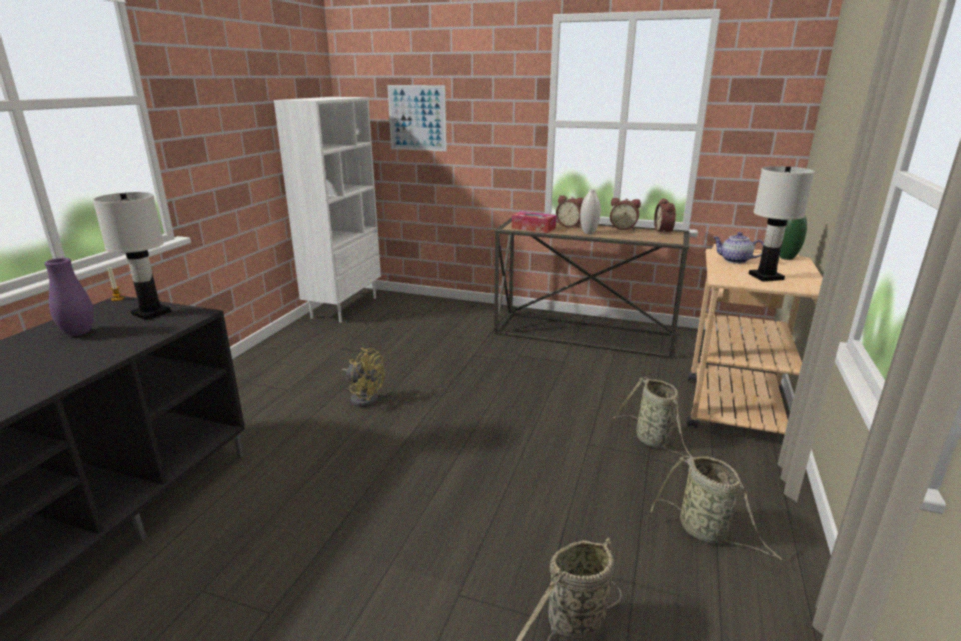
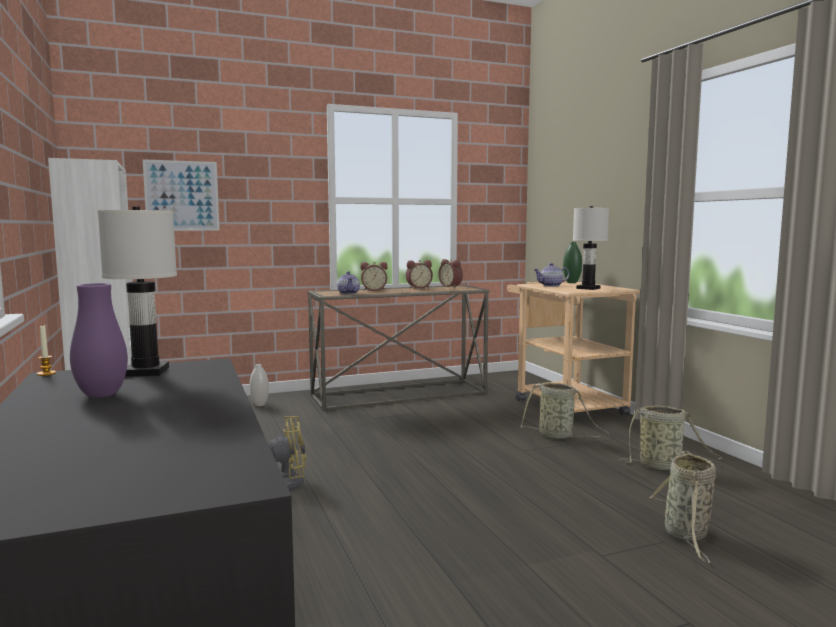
camera: 40 degrees left, 15 degrees down
tissue box [512,211,556,233] -> teapot [337,271,360,294]
white vase [580,189,601,234] -> white vase moved to [249,364,269,406]

